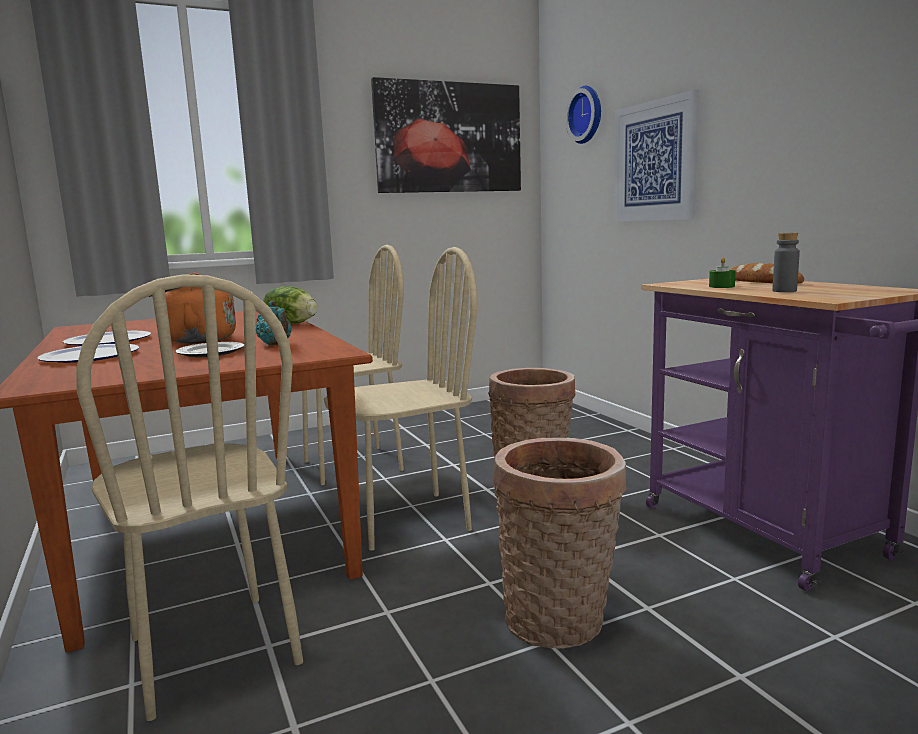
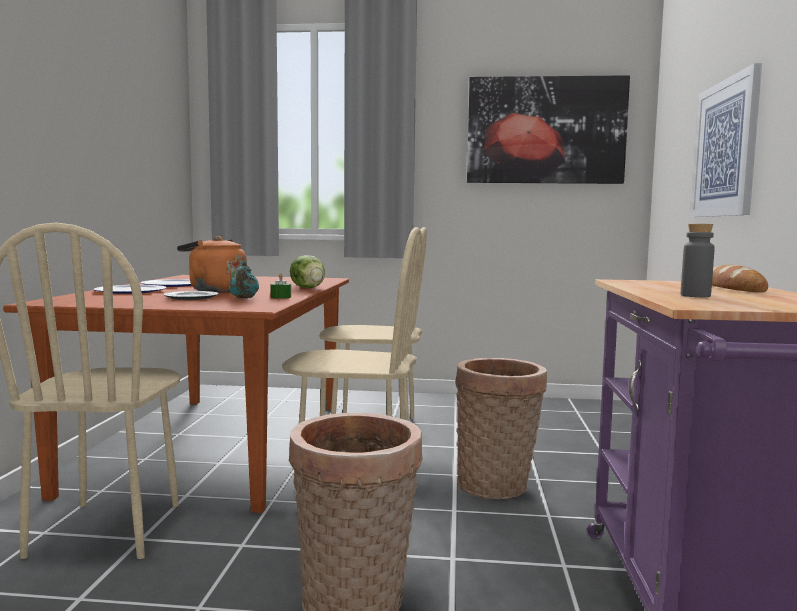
camera: 30 degrees right, 5 degrees down
wall clock [565,86,601,144] -> none
green candle [709,257,736,288] -> green candle moved to [271,273,291,299]

